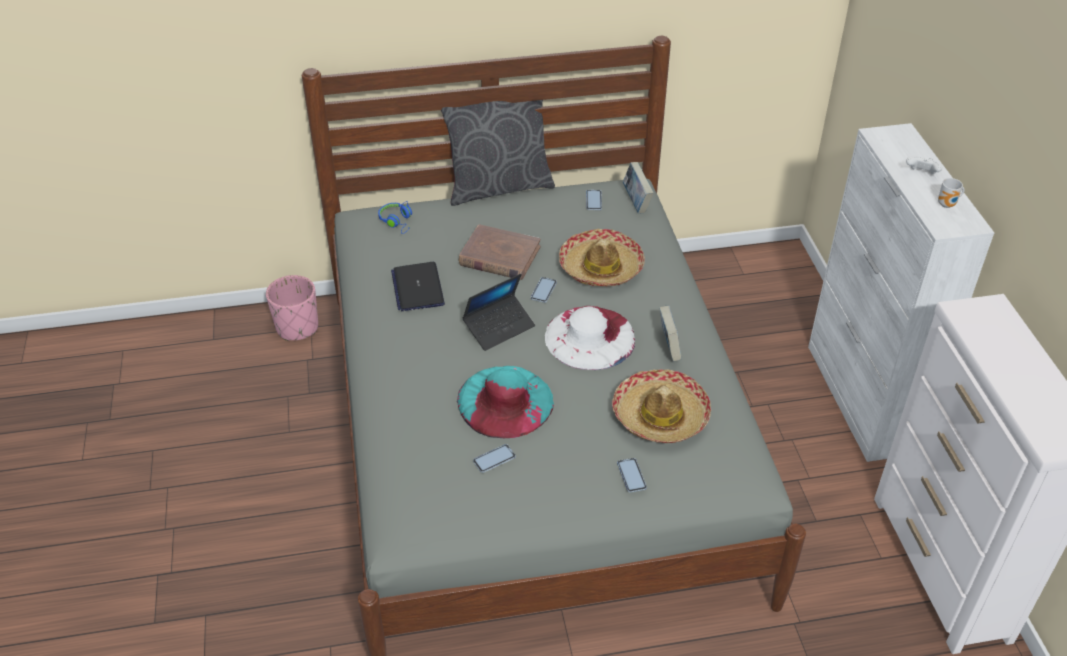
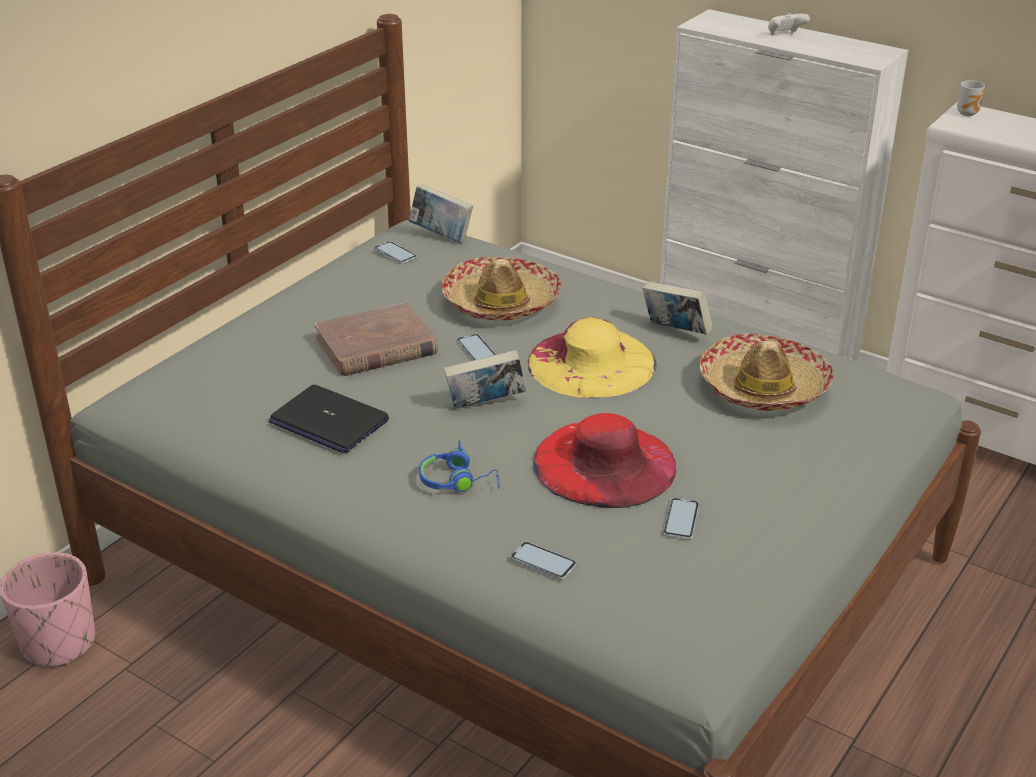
camera: 45 degrees left, 10 degrees down
blue headphones [378,201,412,234] -> blue headphones moved to [419,440,500,492]
grey pillow [441,100,555,206] -> none
turquoise hat [457,366,554,438] -> red hat [533,413,676,508]
laptop [462,274,535,351] -> book [444,349,526,409]
white hat [545,306,635,370] -> yellow hat [528,317,657,399]
phone [617,458,647,493] -> phone moved to [511,541,576,580]
mug [938,178,965,208] -> mug moved to [957,80,985,116]

